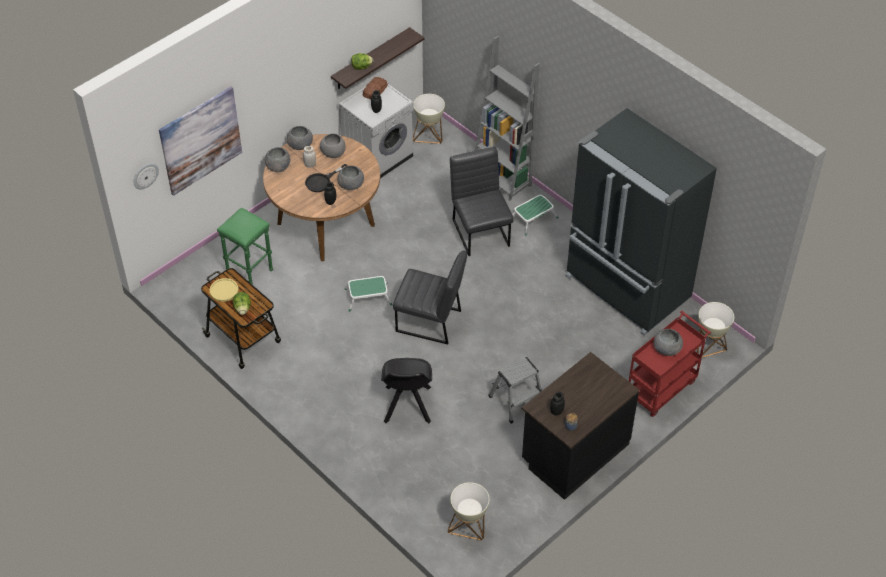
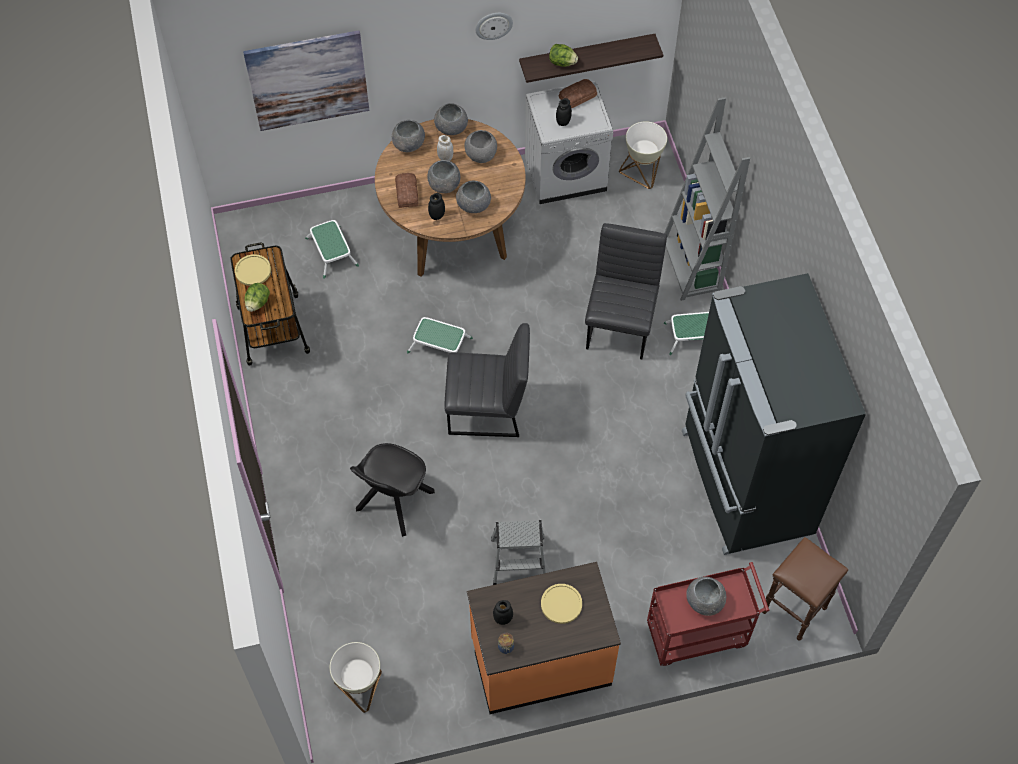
camera: 30 degrees right, 10 degrees up
wall clock [133,163,159,189] -> wall clock moved to [475,13,513,40]
green stool [217,208,273,285] -> green step ladder [305,220,359,279]
black frying pan [305,164,347,192] -> grey bowl [427,160,460,193]
grey chair [393,250,467,344] -> grey chair turned 45 degrees counterclockwise [444,323,530,437]
black counter [522,352,639,500] -> orange counter [467,562,621,714]
planter [697,302,734,358] -> brown stool [762,537,848,641]
none -> bread [395,173,418,208]
none -> yellow plate [541,584,582,624]

